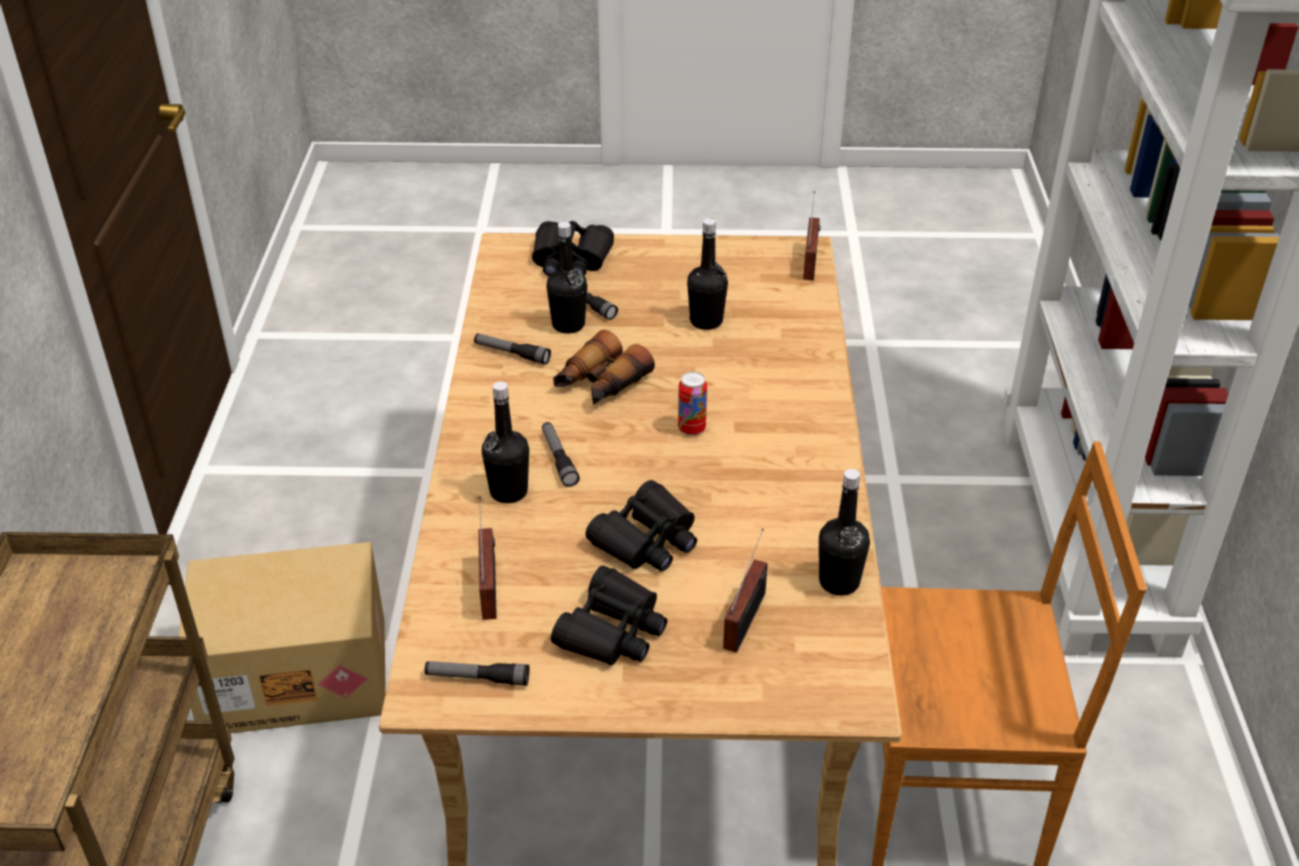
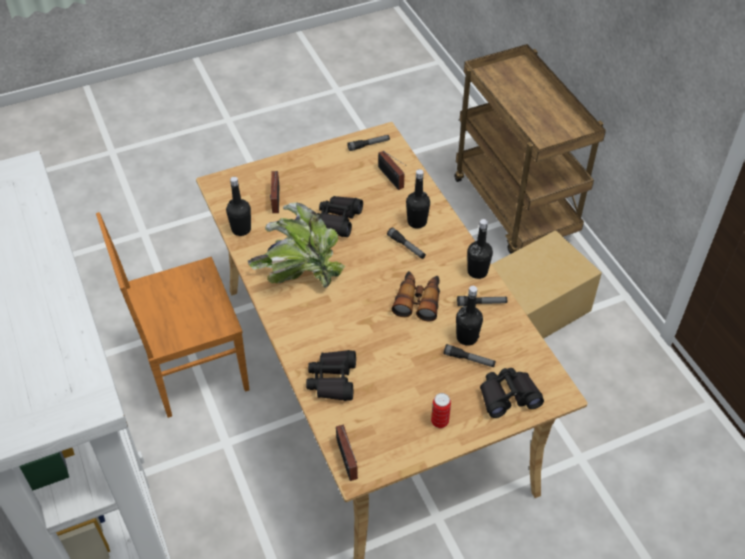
camera: 155 degrees right, 10 degrees up
black binoculars [551,566,667,666] -> black binoculars moved to [306,350,356,401]
can [678,372,707,436] -> can moved to [431,393,451,428]
black bottle [687,218,728,330] -> black bottle moved to [467,219,493,279]
none -> potted plant [248,202,345,288]

